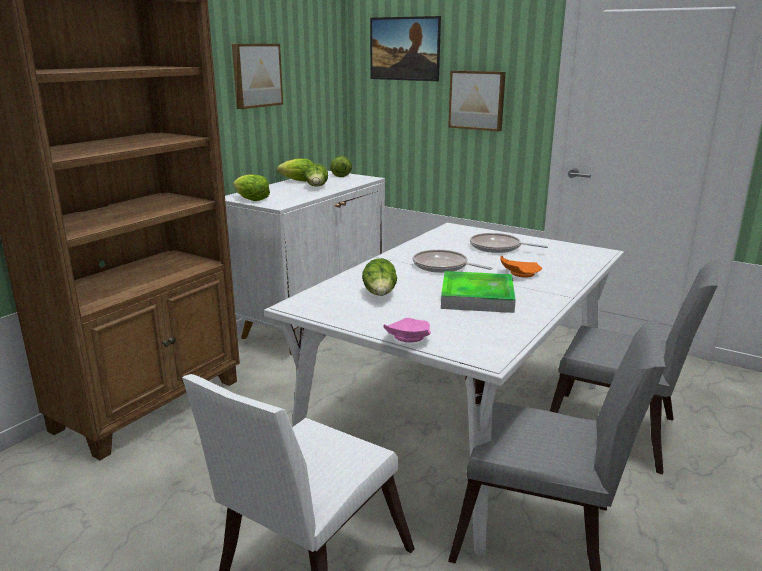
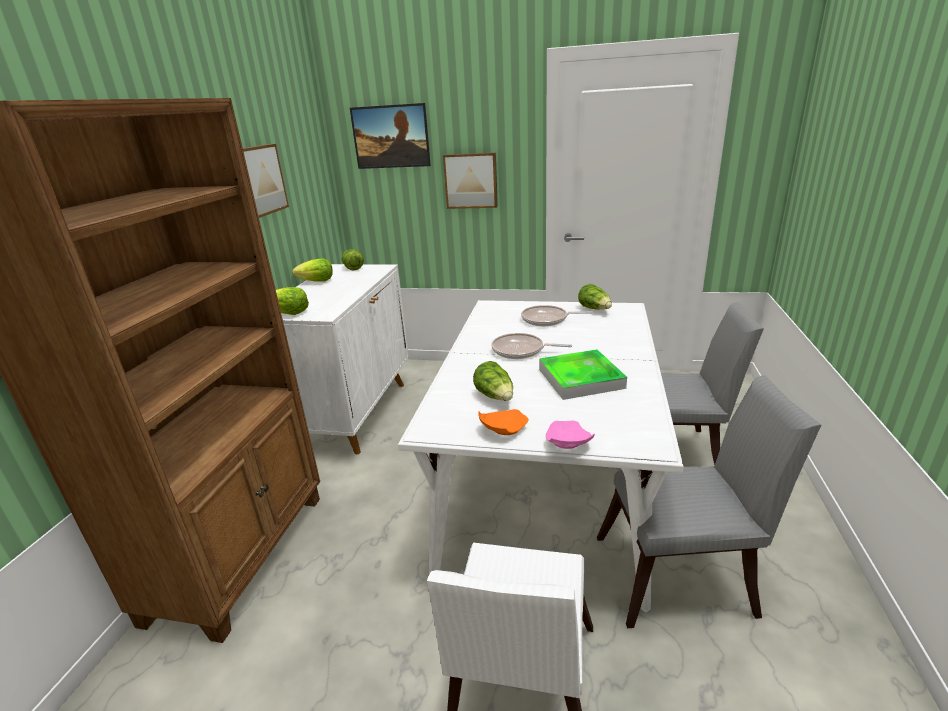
camera: 20 degrees left, 5 degrees up
lettuce [305,164,328,187] -> lettuce moved to [578,284,612,309]
orange plate [500,256,542,278] -> orange plate moved to [478,409,528,435]

